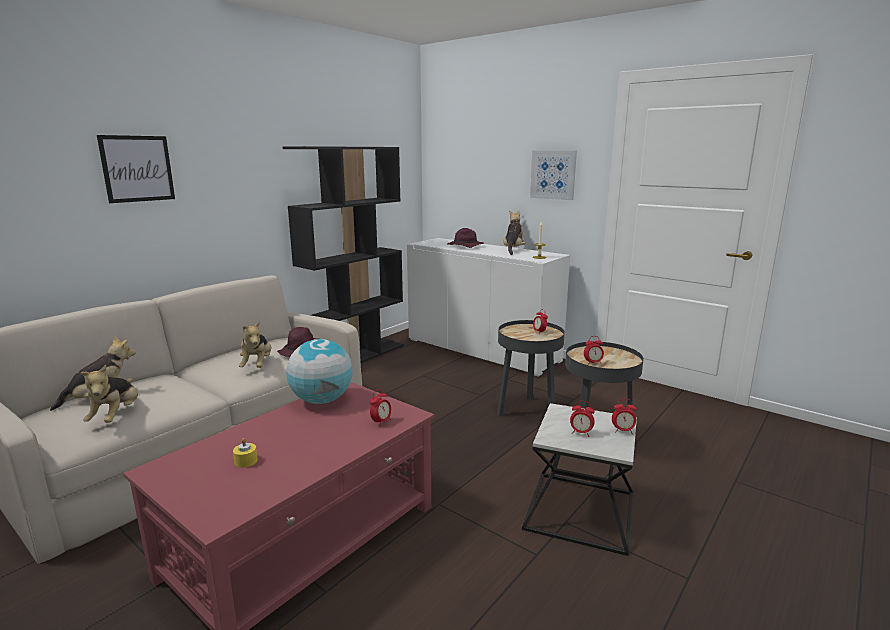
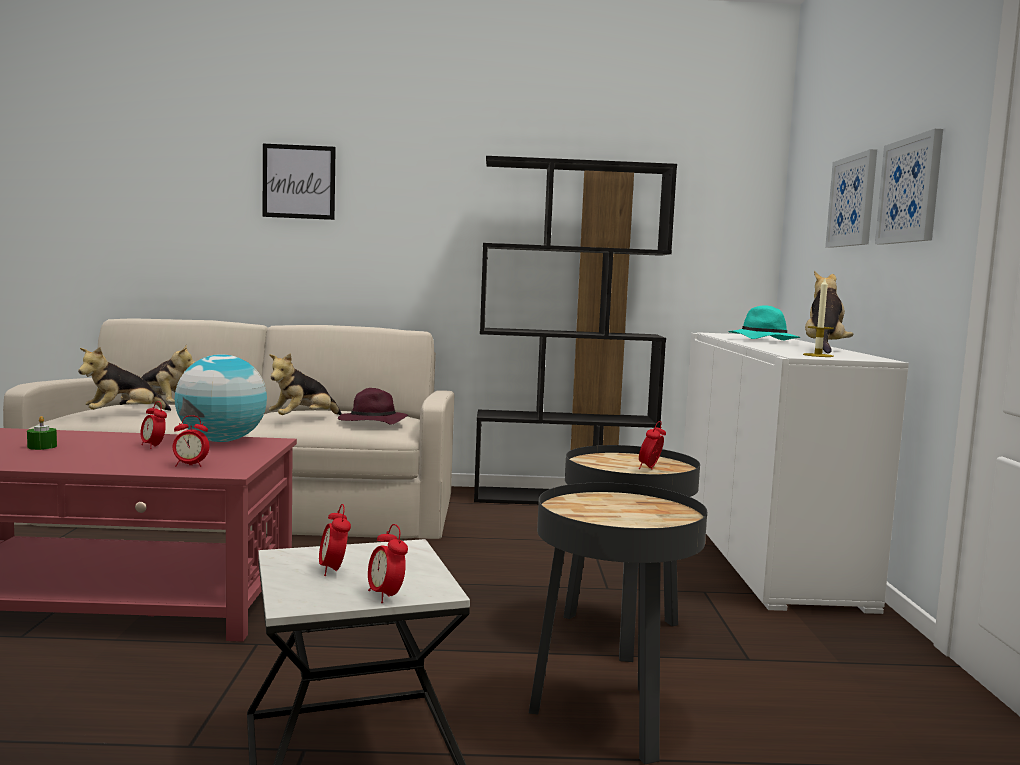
camera: 50 degrees right, 10 degrees down
yellow candle [233,438,258,468] -> green candle [27,416,57,450]
purple hat [447,228,484,248] -> turquoise hat [728,305,800,340]
plush toy [503,210,526,255] -> plush toy turned 45 degrees counterclockwise [805,271,853,353]
alarm clock [584,336,604,365] -> alarm clock moved to [141,401,167,449]
none -> picture [825,149,877,248]

